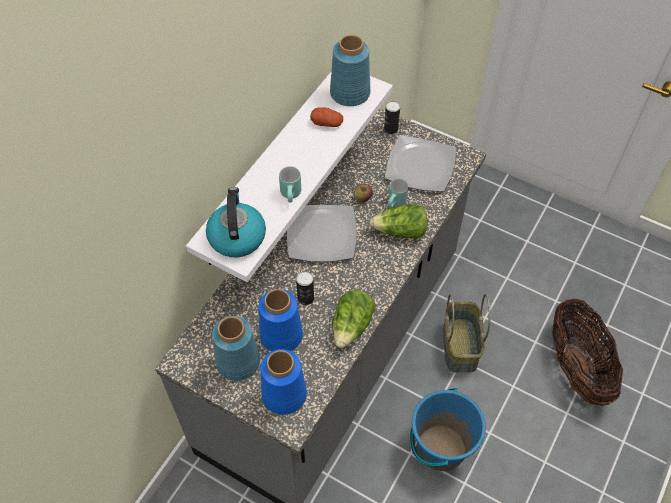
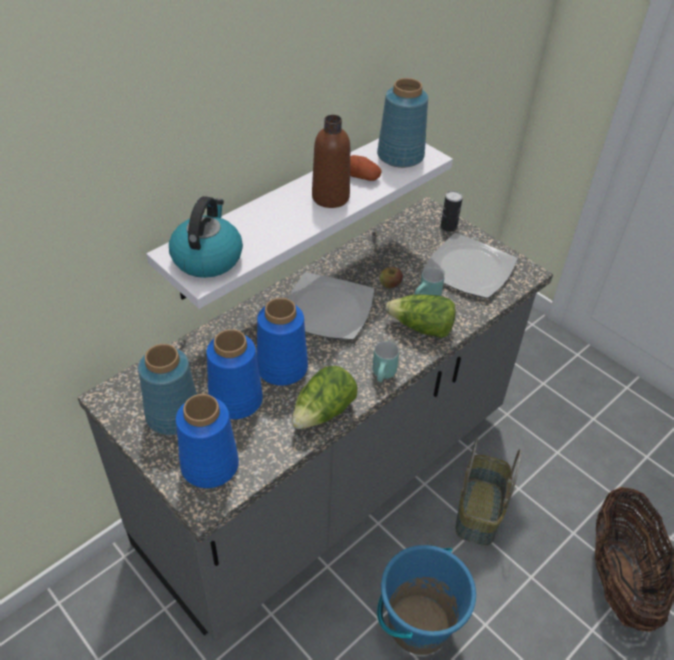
camera: 15 degrees right, 10 degrees down
turquoise mug [279,166,301,203] -> turquoise mug moved to [372,341,399,382]
can [296,271,314,305] -> blue vase [256,298,308,386]
none -> brown bottle [312,115,350,208]

